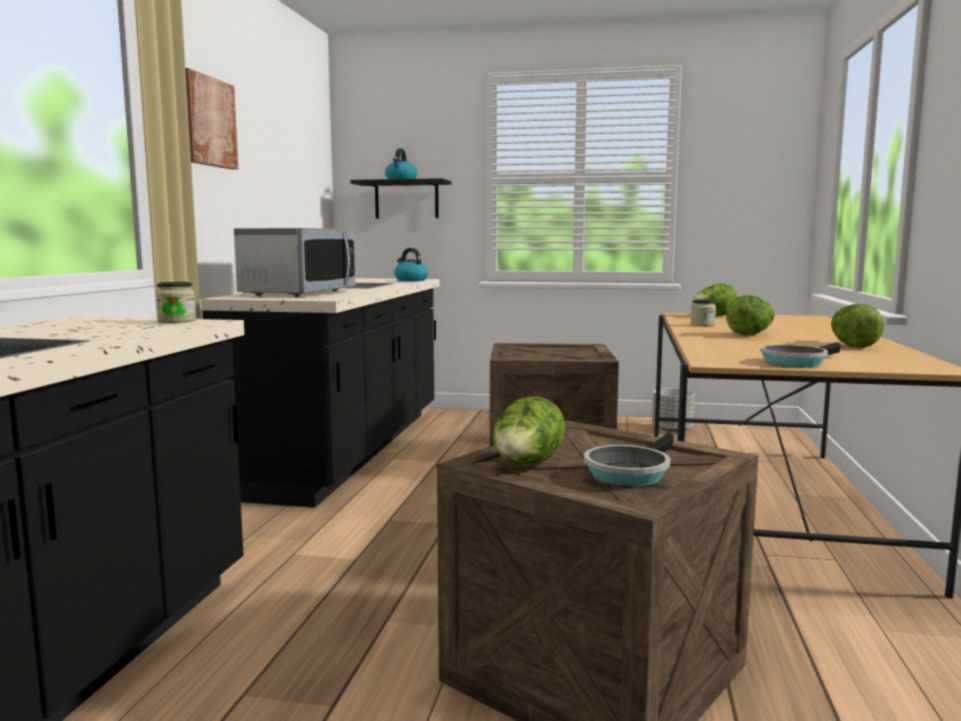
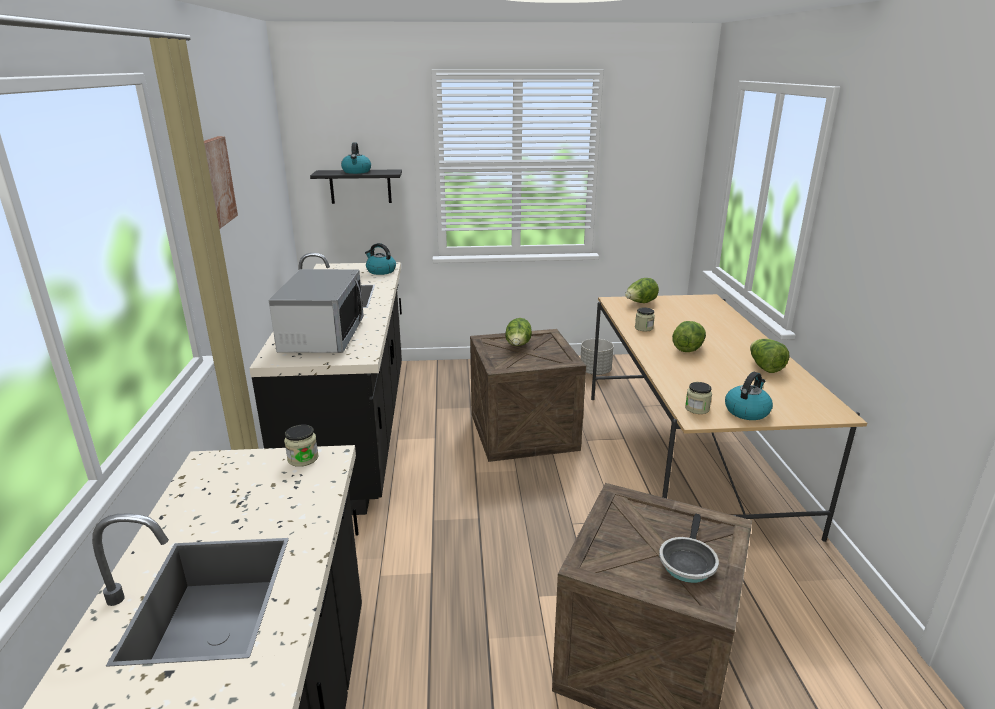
camera: 15 degrees left, 15 degrees up
lettuce [493,396,565,465] -> lettuce moved to [505,318,532,346]
frying pan [760,342,841,368] -> kettle [725,372,773,420]
none -> jar [685,382,712,414]

